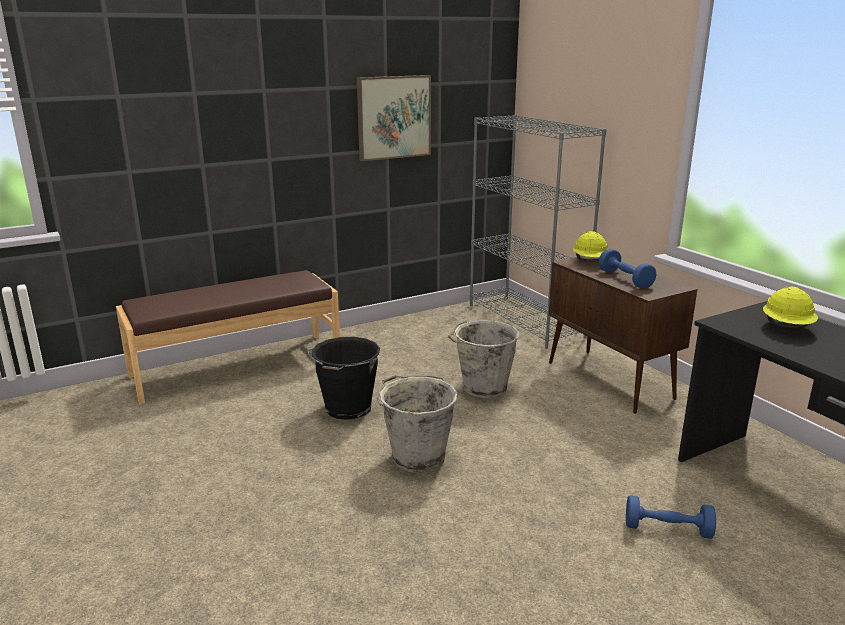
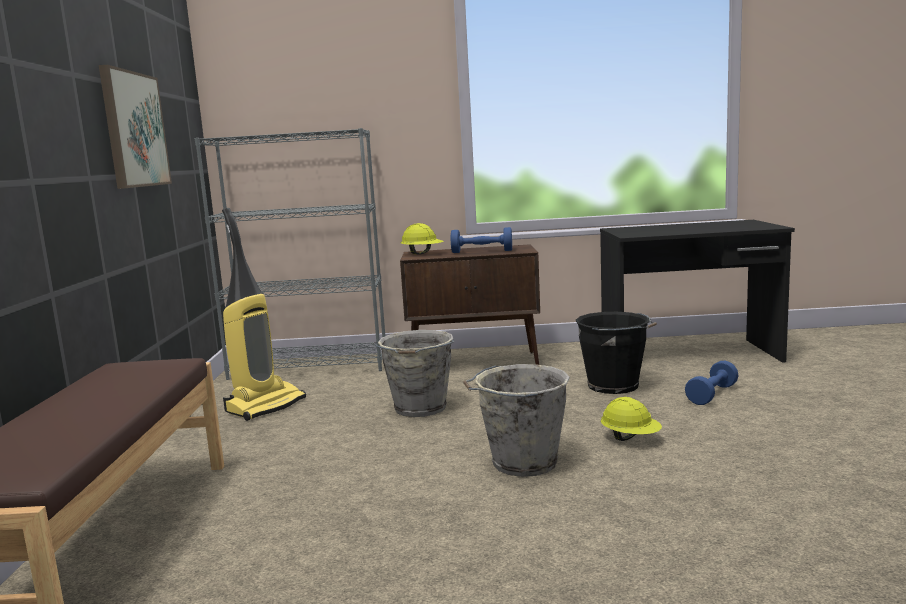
camera: 60 degrees left, 10 degrees down
black bucket [307,337,380,420] -> black bucket moved to [575,312,657,394]
yellow hard hat [763,287,818,328] -> yellow hard hat moved to [601,397,662,441]
none -> vacuum cleaner [222,208,306,421]

